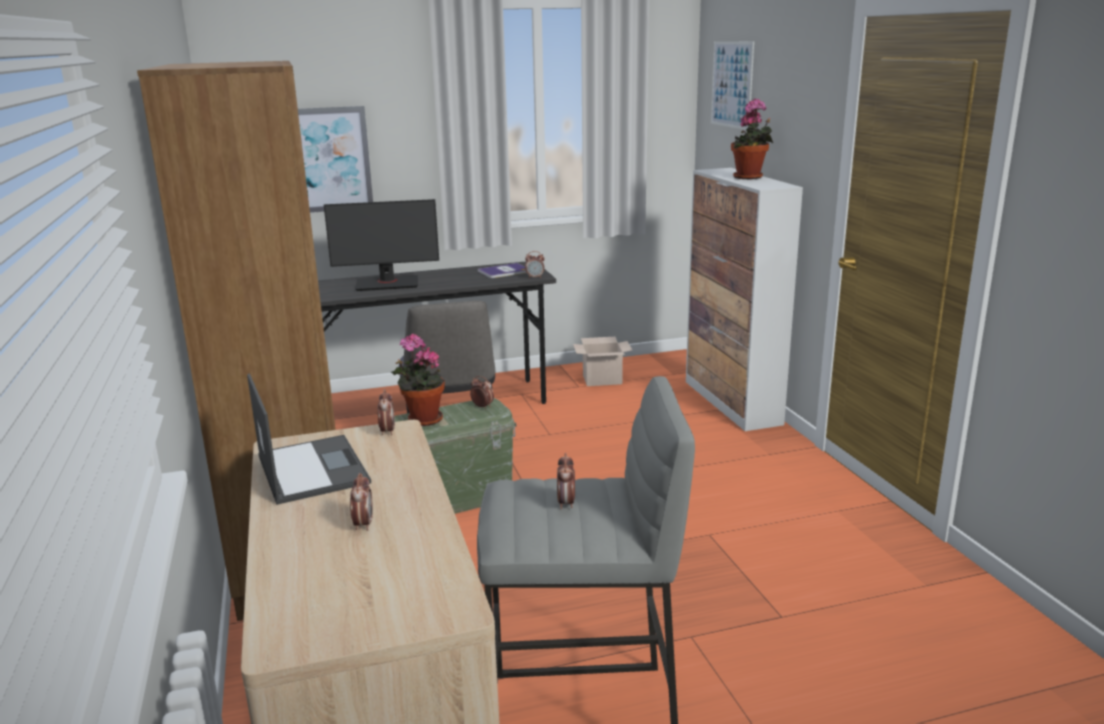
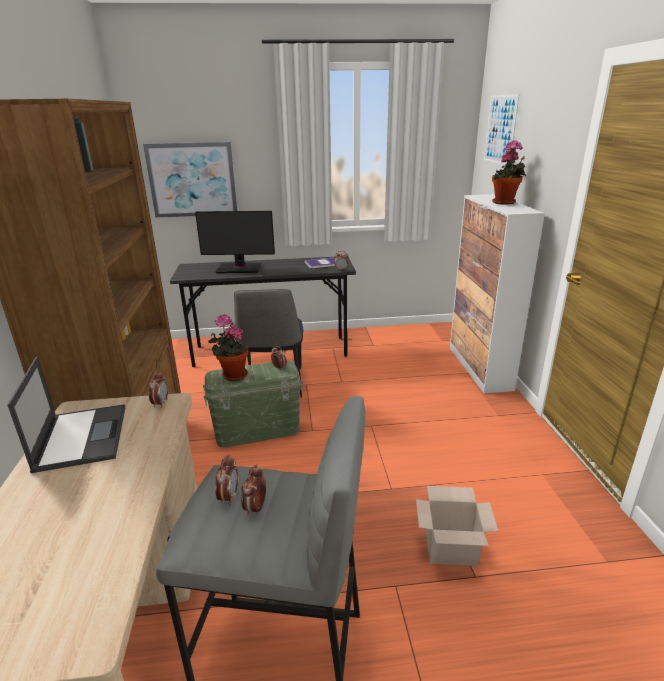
camera: 10 degrees right, 5 degrees up
alarm clock [350,473,373,531] -> alarm clock moved to [215,455,238,505]
cardboard box [573,337,632,386] -> cardboard box moved to [416,486,498,566]

